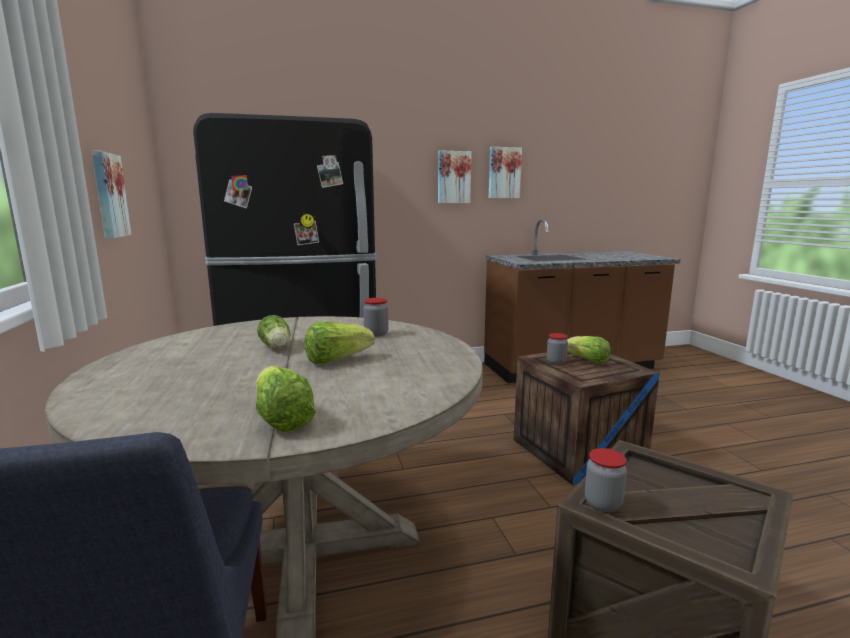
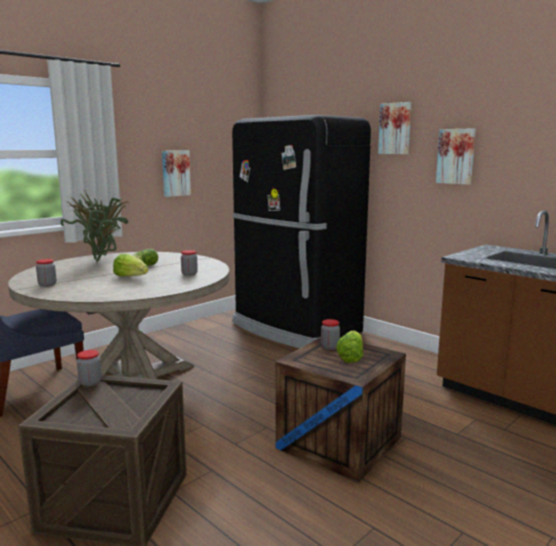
camera: 60 degrees right, 0 degrees up
lettuce [256,365,316,432] -> jar [36,259,57,287]
picture [489,147,522,198] -> picture moved to [378,102,411,154]
none -> potted plant [61,192,130,262]

